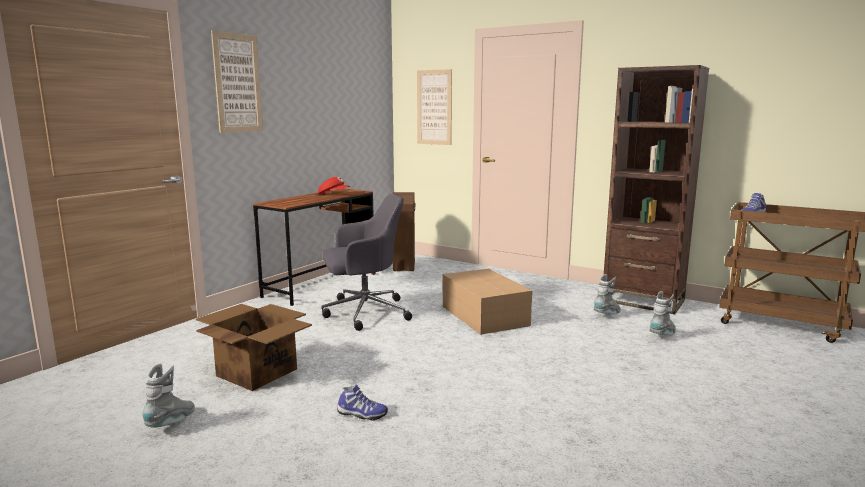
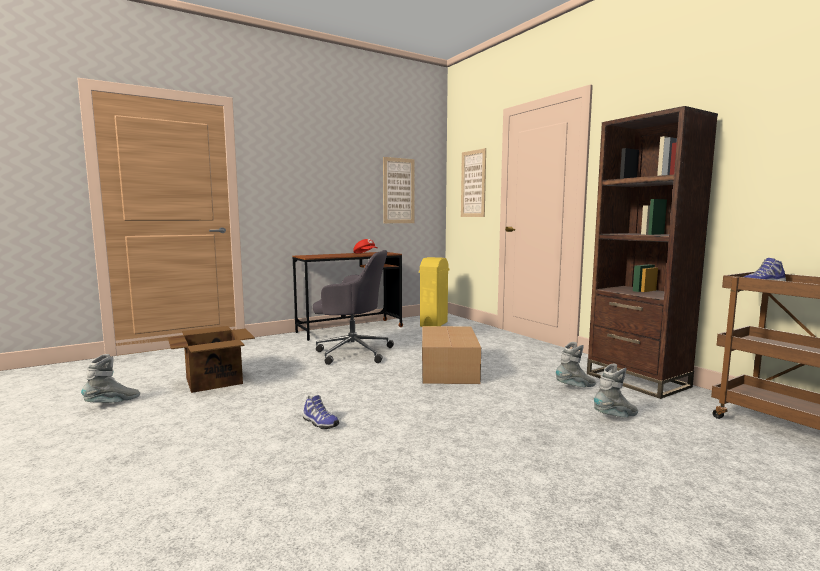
camera: 25 degrees right, 5 degrees down
picture [211,30,263,133] -> picture moved to [383,157,415,223]
shoe [337,385,388,421] -> shoe moved to [303,395,339,429]
brown trash can [392,192,416,271] -> yellow trash can [419,257,449,327]

